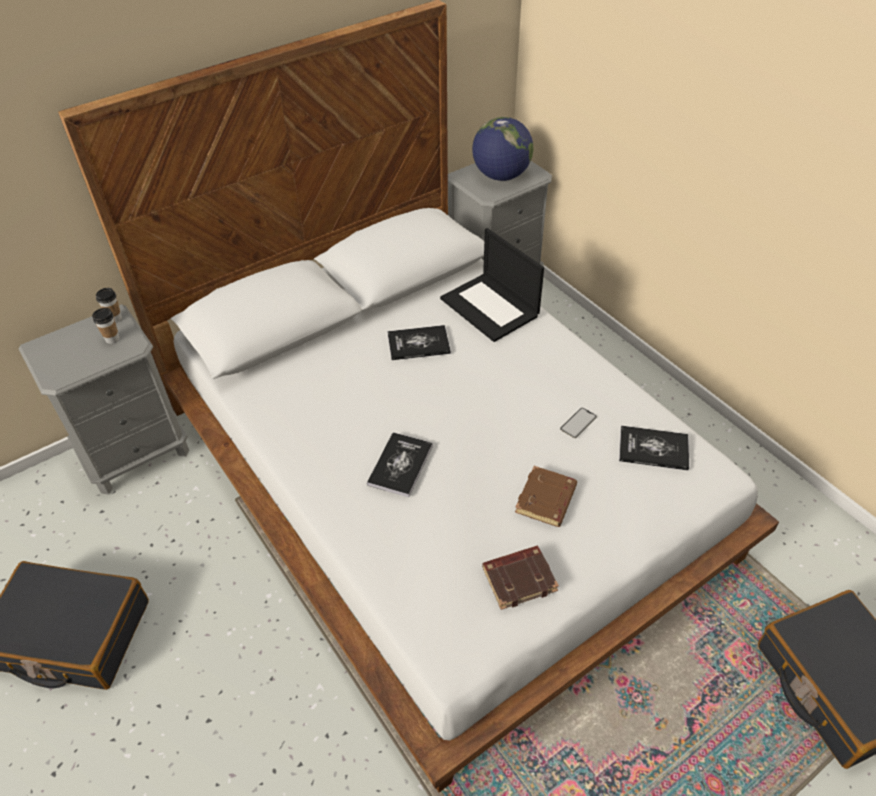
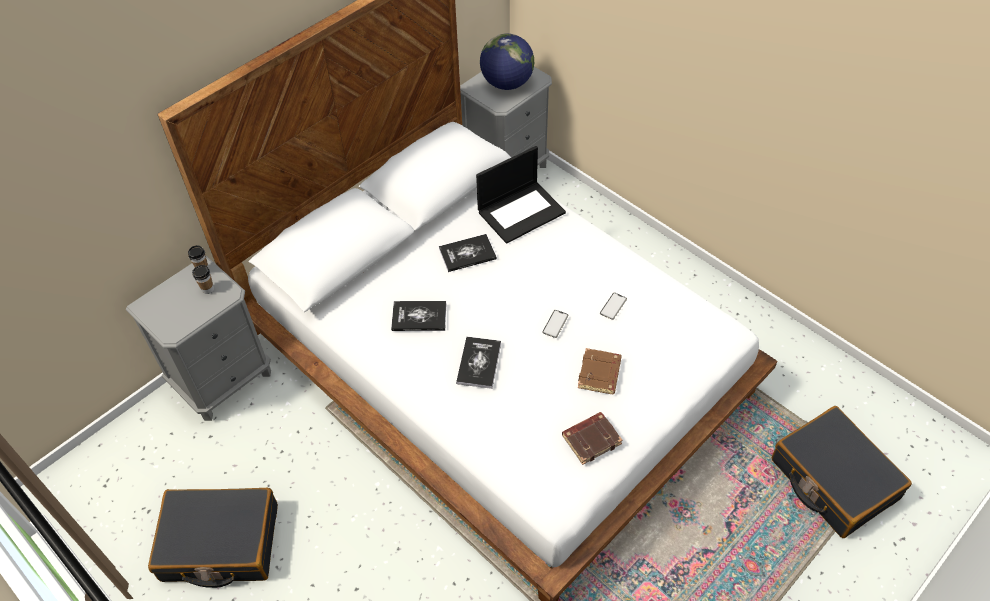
camera: 10 degrees left, 5 degrees up
laptop [440,228,544,342] -> laptop turned 75 degrees counterclockwise [476,146,566,244]
book [619,426,689,470] -> book moved to [391,301,447,331]
none -> phone [542,310,568,338]

